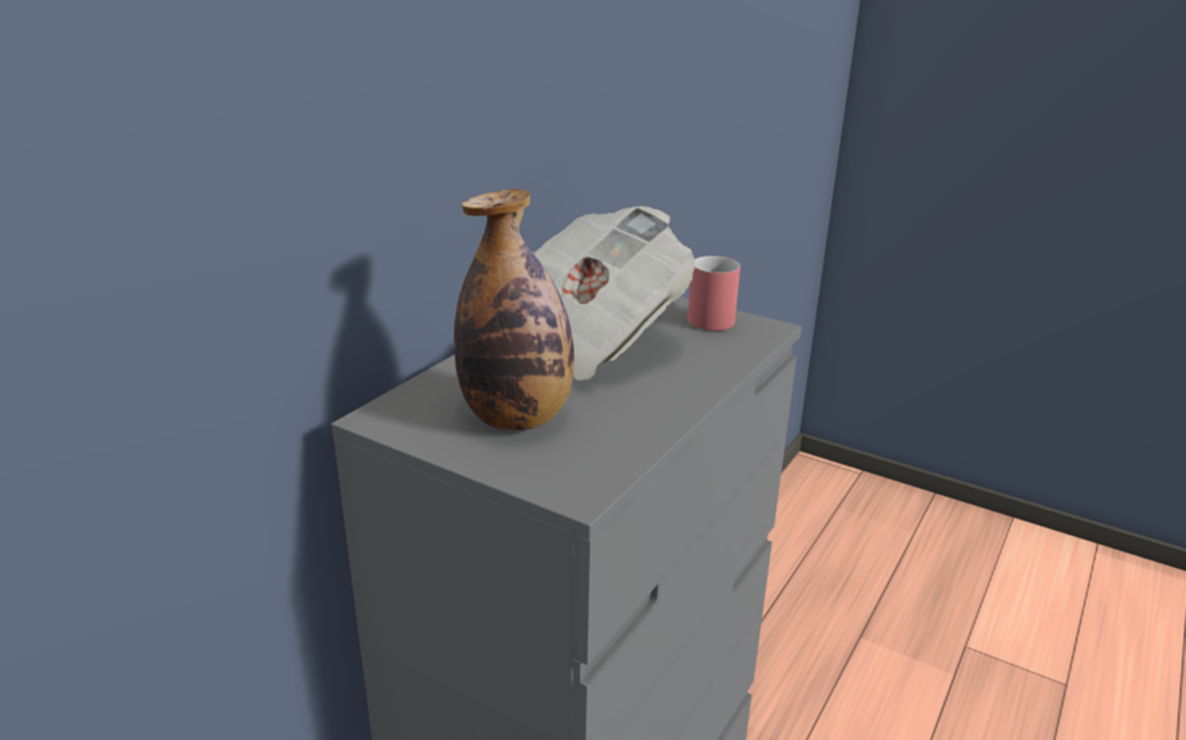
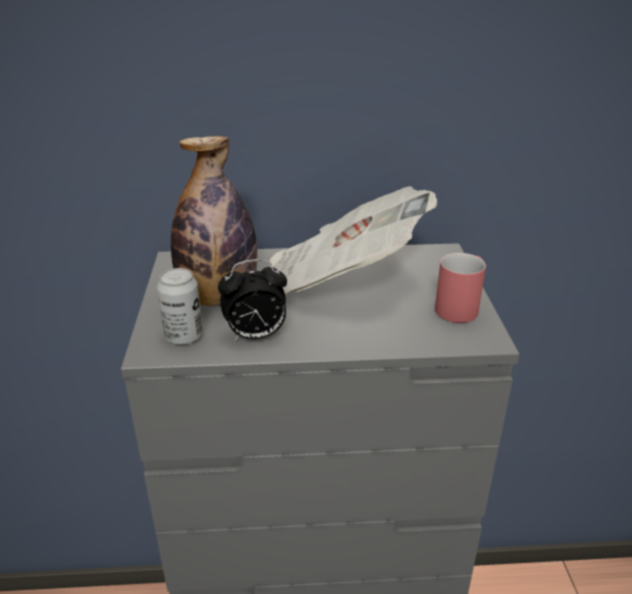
camera: 55 degrees right, 5 degrees up
none -> can [157,268,203,345]
none -> alarm clock [218,259,287,341]

